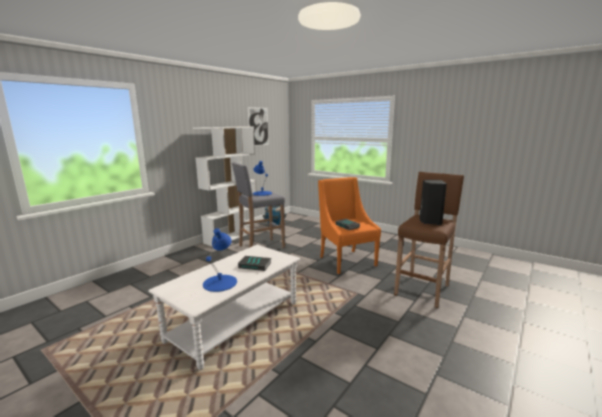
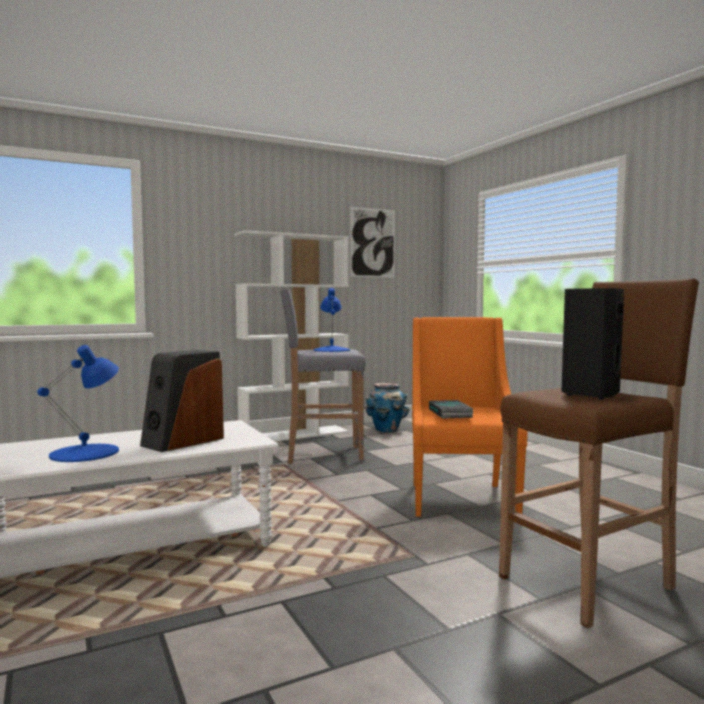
camera: 25 degrees right, 10 degrees down
book [238,256,271,271] -> speaker [140,350,224,452]

